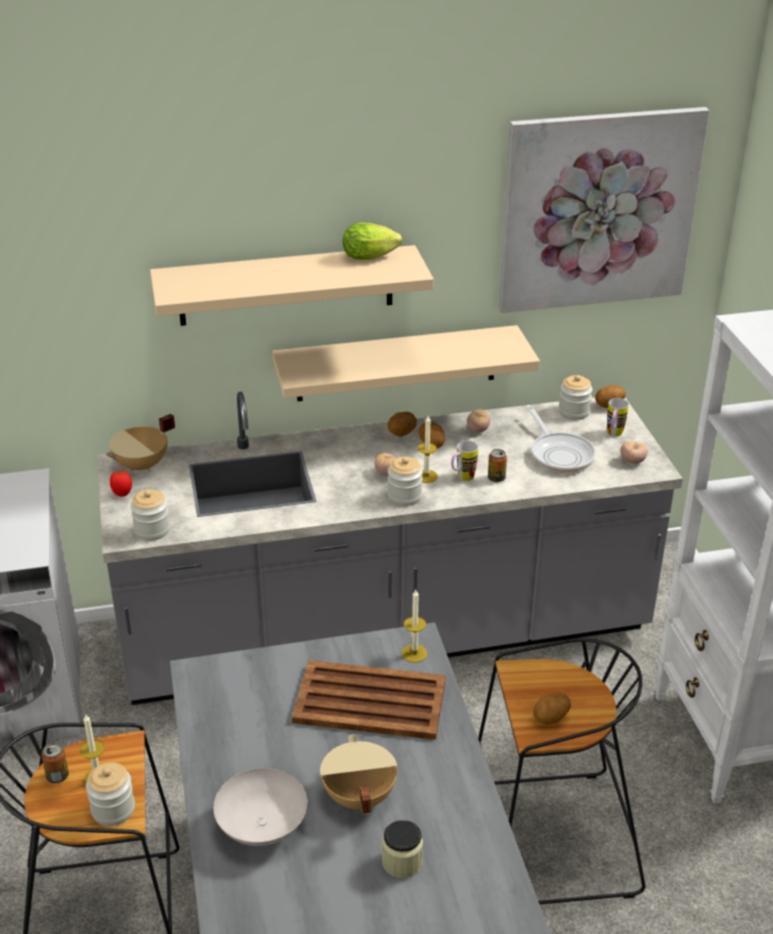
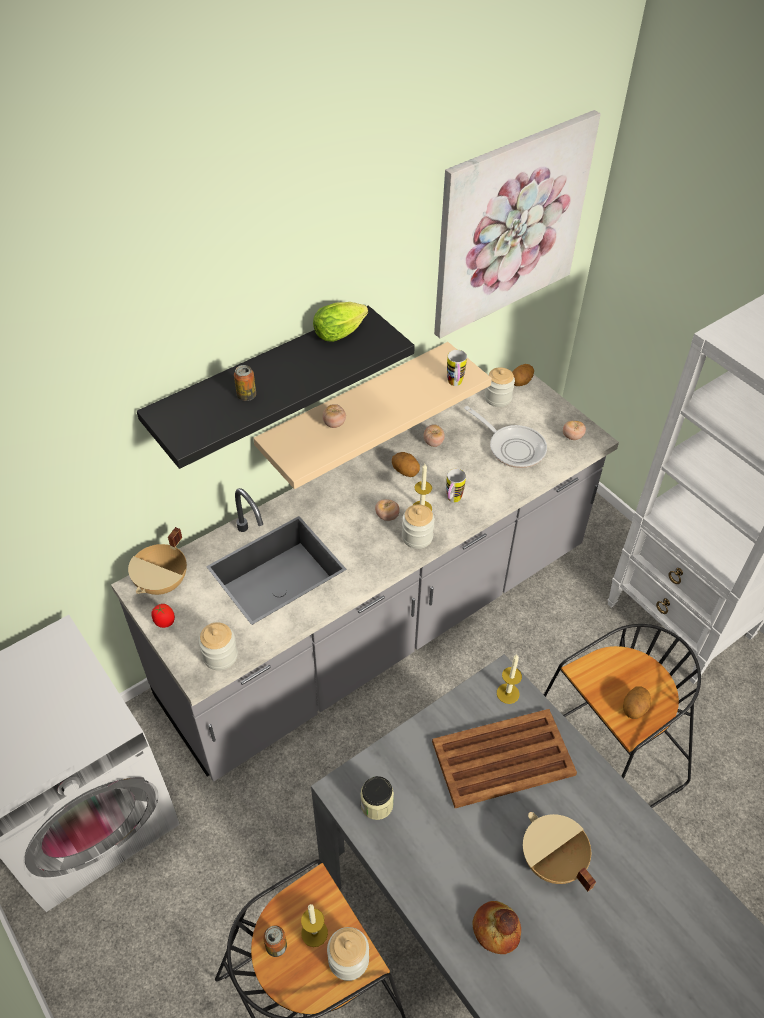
camera: 25 degrees left, 15 degrees up
beige shelf [150,245,434,326] -> black shelf [137,306,415,469]
white bowl [213,768,307,846] -> bread [472,901,521,954]
jar [382,820,423,878] -> jar moved to [360,776,394,820]
potato [388,412,417,436] -> none
can [488,449,507,482] -> can moved to [234,365,256,401]
mug [607,398,629,436] -> mug moved to [447,350,467,386]
none -> tomato [322,404,346,428]

